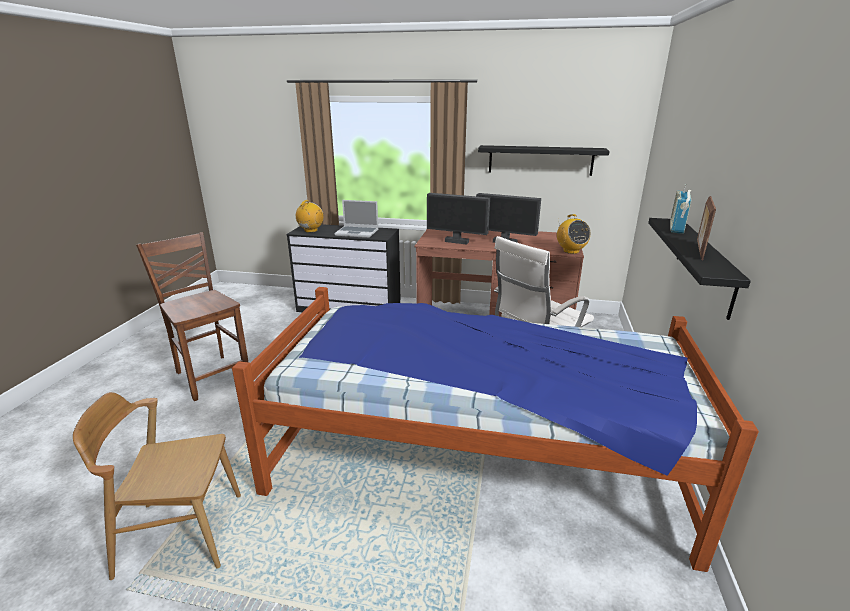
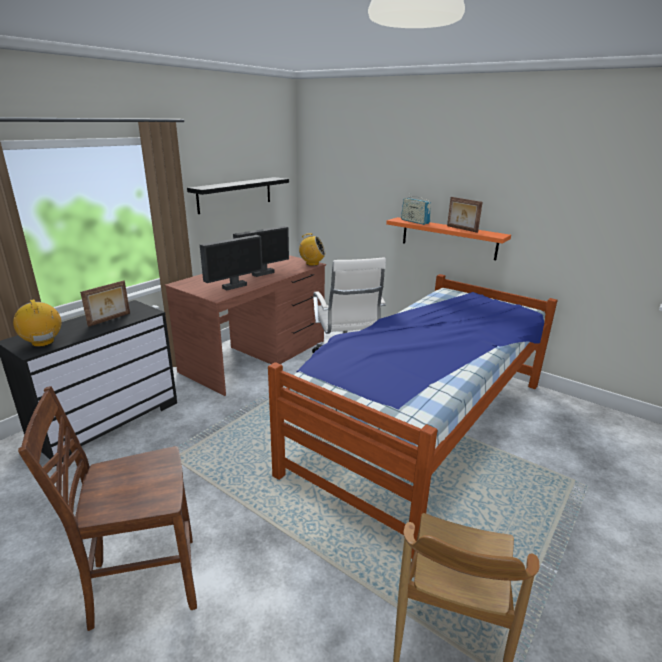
camera: 65 degrees left, 0 degrees up
laptop [334,200,378,238] -> picture frame [80,281,130,327]
black shelf [648,218,751,320] -> orange shelf [386,217,511,260]

